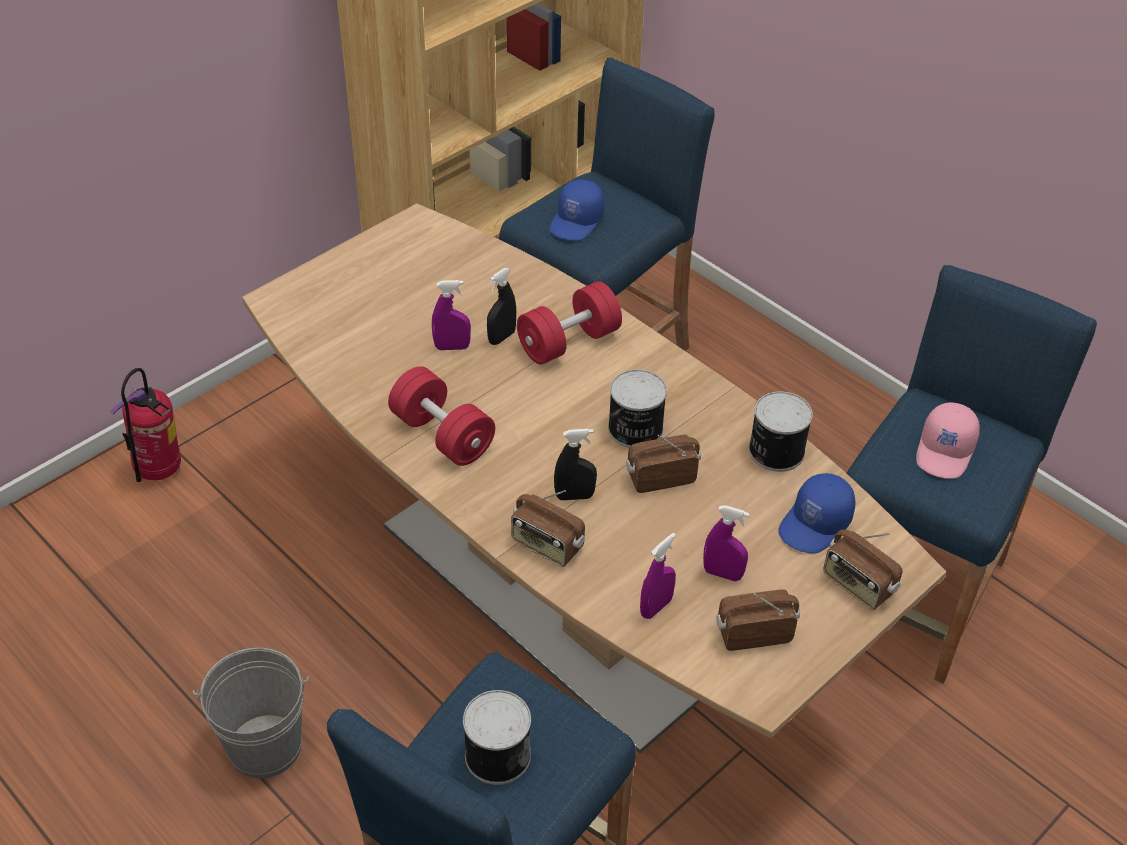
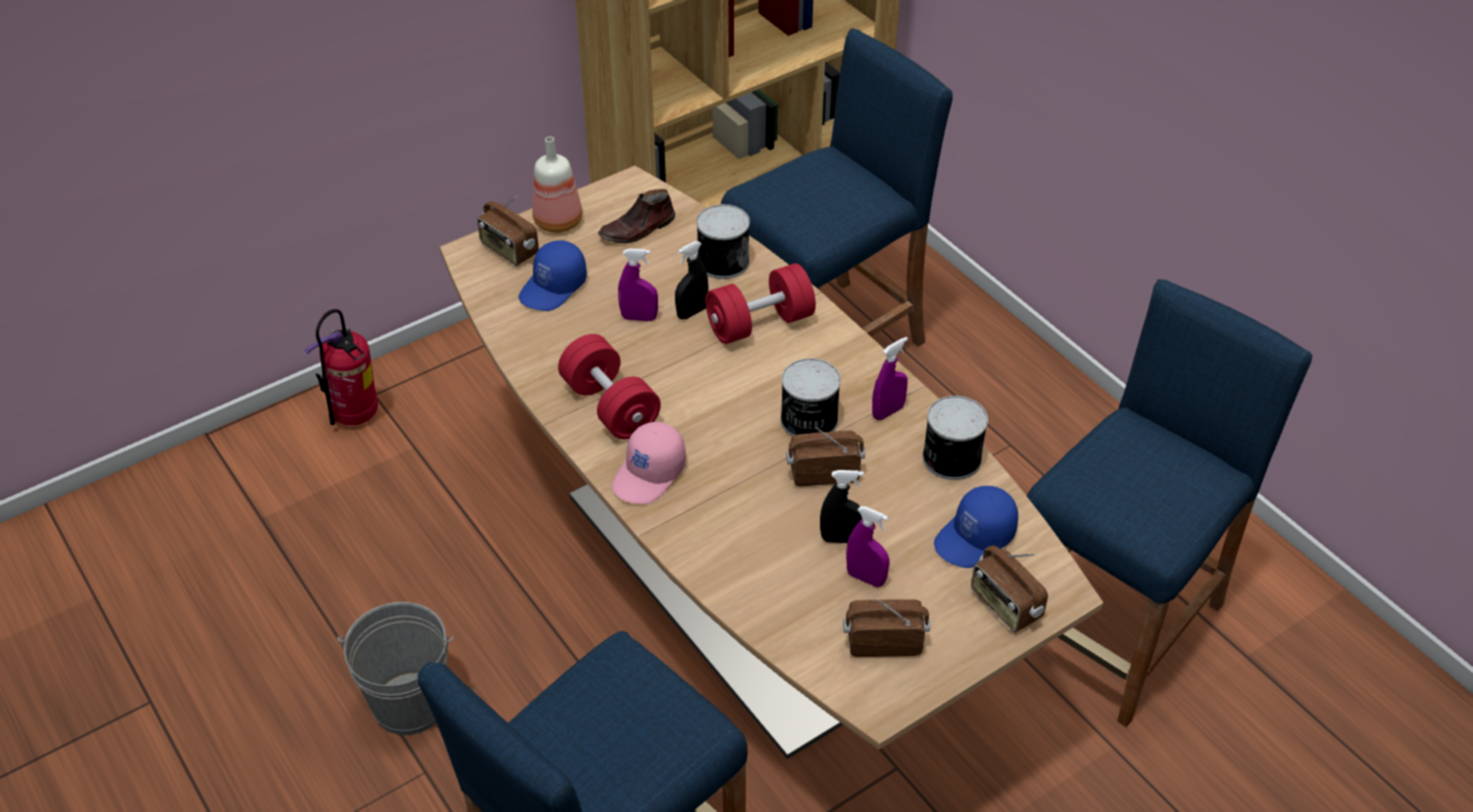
camera: 10 degrees right, 0 degrees up
can [463,690,531,785] -> can moved to [696,204,750,279]
radio [511,490,585,567] -> radio moved to [477,195,539,266]
blue cap [549,179,604,241] -> blue cap moved to [519,240,587,311]
black spray bottle [554,429,597,500] -> black spray bottle moved to [820,470,864,543]
purple spray bottle [640,533,676,619] -> purple spray bottle moved to [872,337,908,420]
pink cap [916,402,980,478] -> pink cap moved to [612,421,686,504]
none -> bottle [532,137,582,233]
none -> brown shoe [598,189,675,243]

